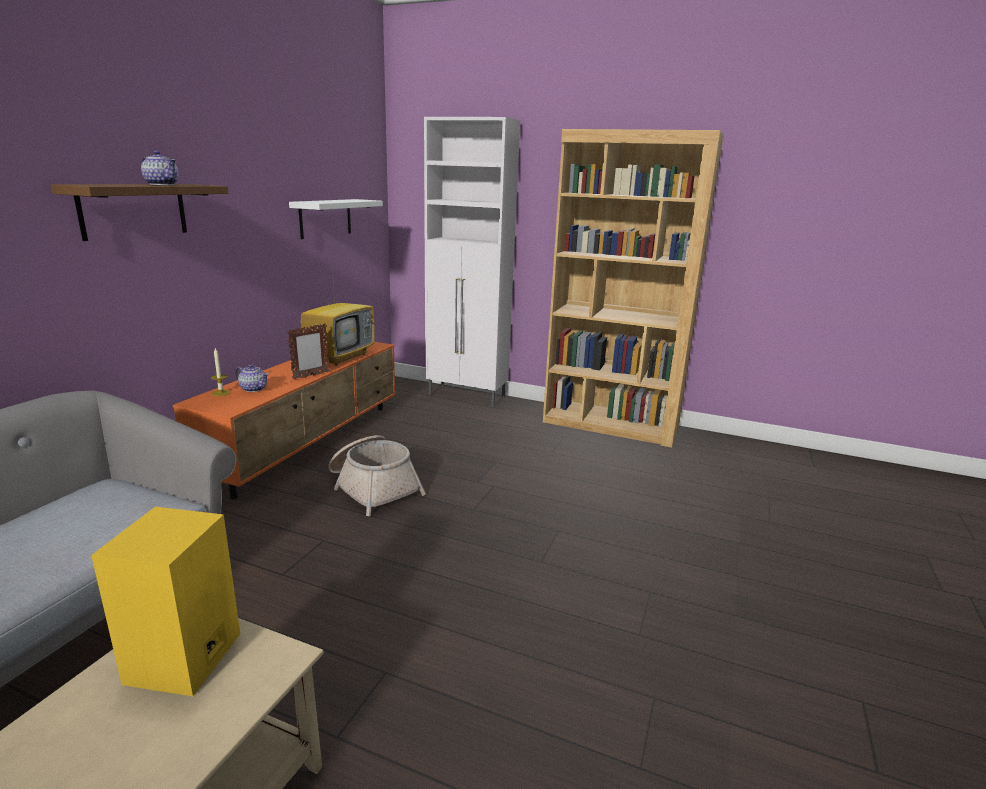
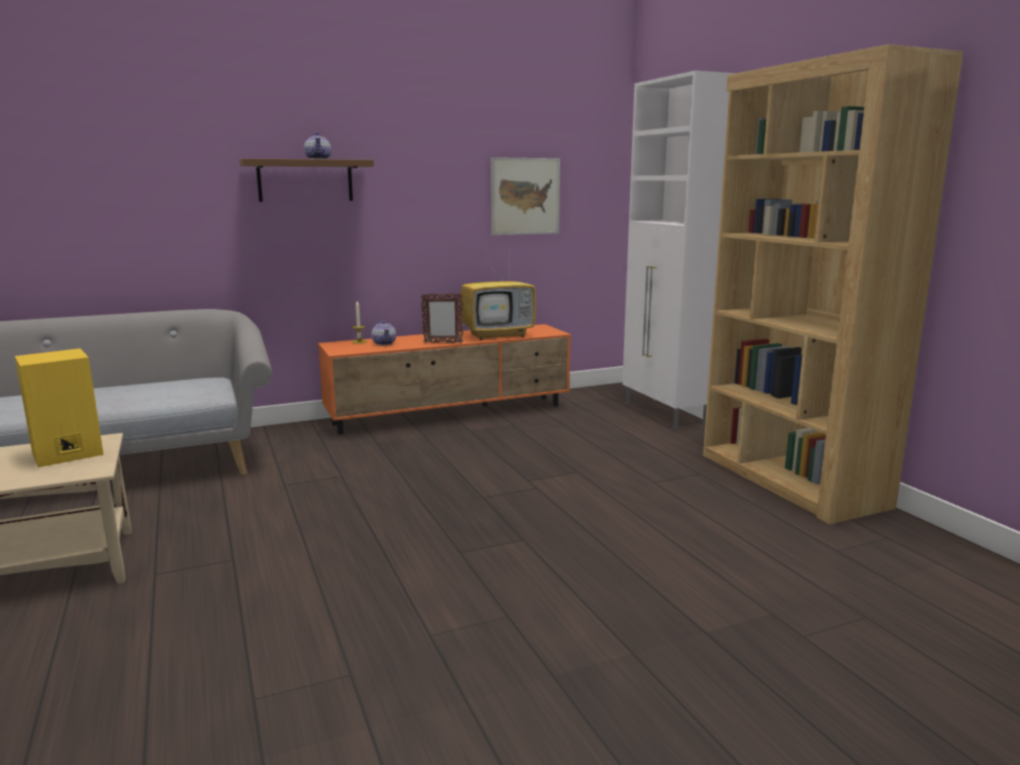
camera: 45 degrees right, 5 degrees down
white shelf [289,199,383,239] -> picture [491,157,560,236]
basket [328,435,426,516] -> none

